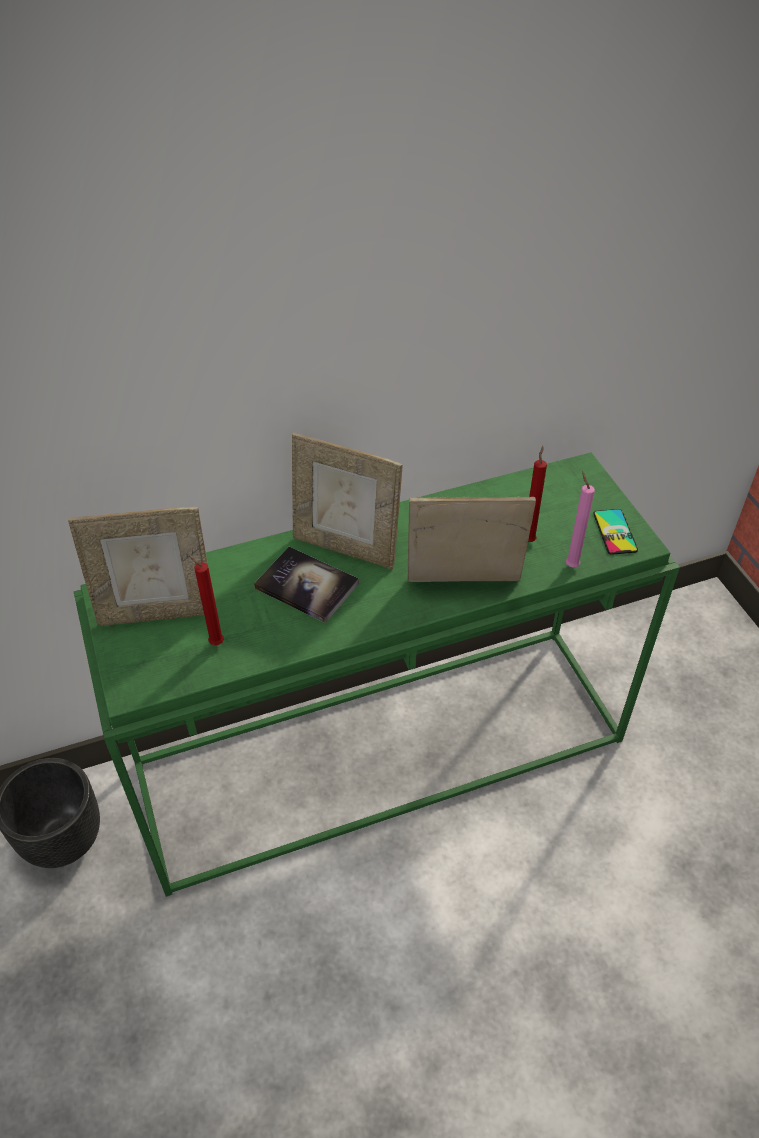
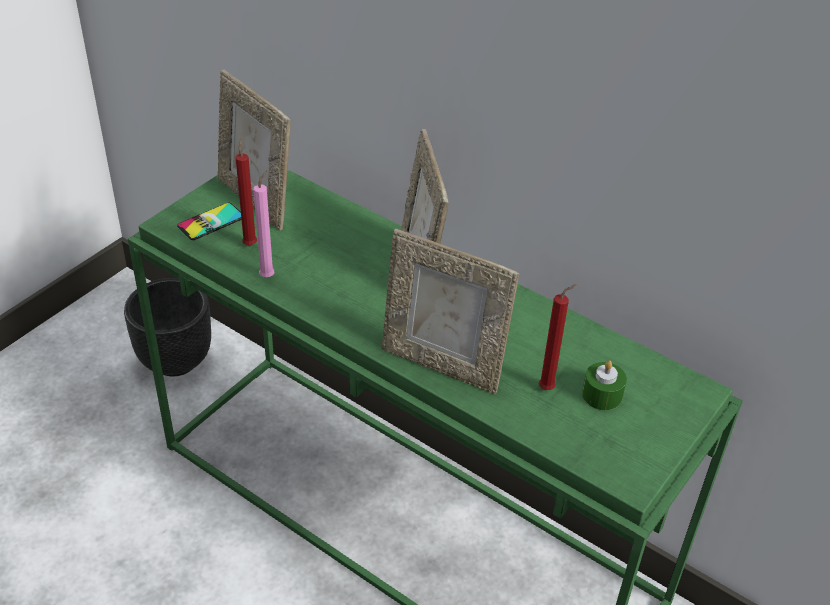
camera: 55 degrees right, 5 degrees down
book [254,547,359,623] -> none
picture frame [408,497,536,582] -> picture frame turned 150 degrees clockwise [382,229,519,394]
pink candle [566,471,595,567] -> pink candle moved to [253,170,275,277]
phone [593,509,638,555] -> phone moved to [177,203,241,240]
none -> green candle [582,360,627,410]

